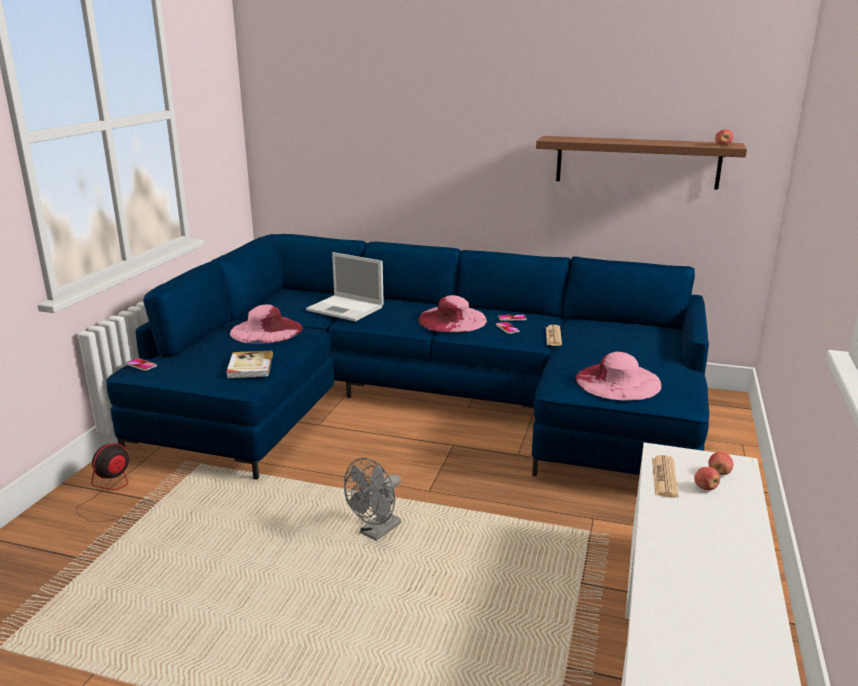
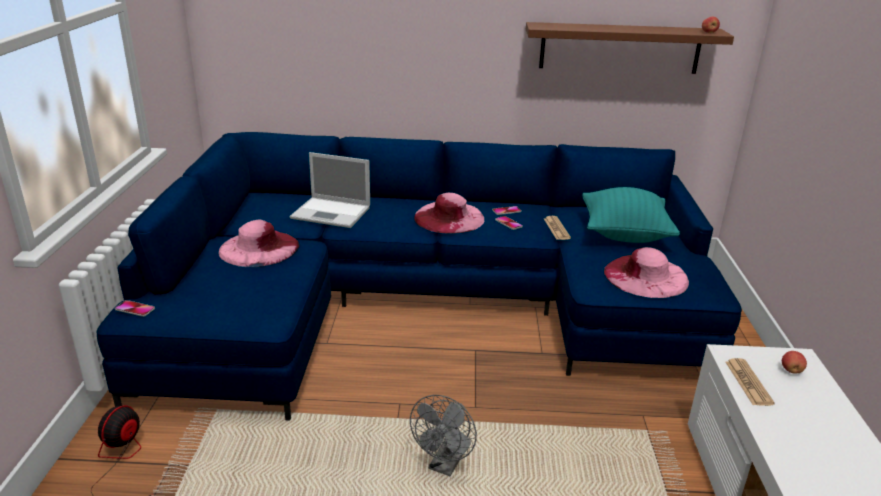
camera: 15 degrees left, 5 degrees up
book [226,351,273,378] -> none
apple [694,467,720,490] -> none
none -> turquoise pillow [583,187,680,243]

